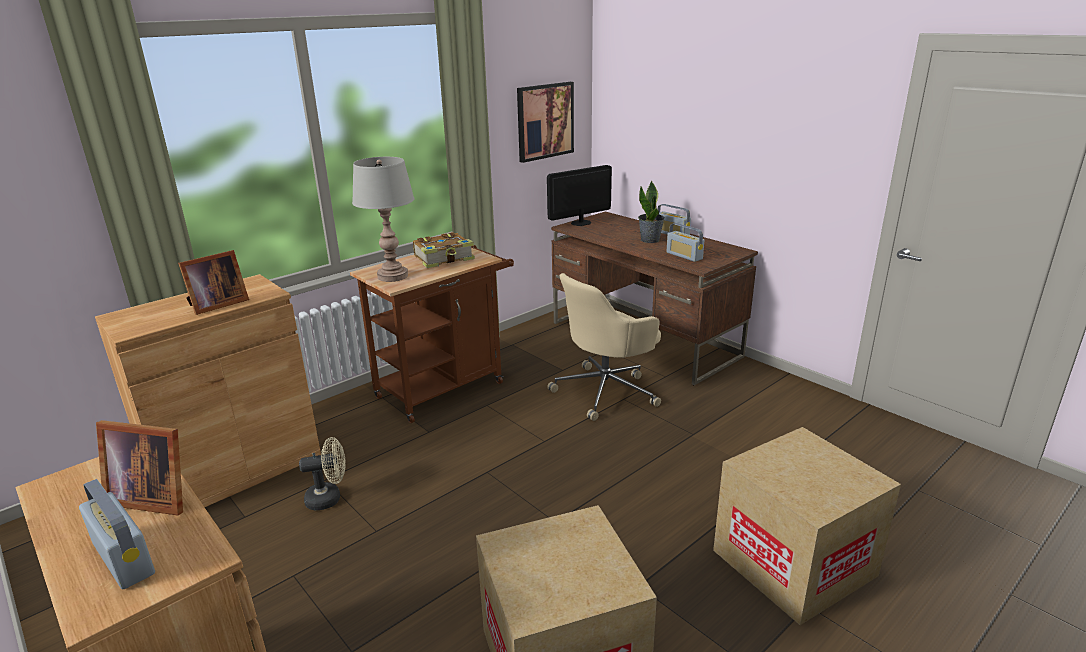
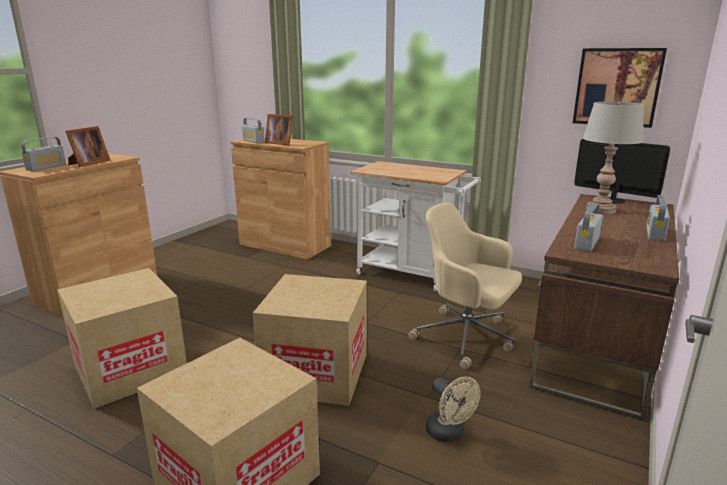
camera: 70 degrees right, 5 degrees down
picture frame [96,420,183,516] -> picture frame turned 150 degrees counterclockwise [65,126,110,167]
beige fan [299,437,346,510] -> beige fan moved to [426,377,481,442]
brown cart [350,245,514,423] -> white cart [351,161,481,291]
grey table lamp [352,157,414,282] -> grey table lamp moved to [583,102,644,214]
book [413,232,475,268] -> none
potted plant [638,181,665,243] -> none
none -> radio [242,118,264,143]
none -> cardboard box [253,274,367,406]

